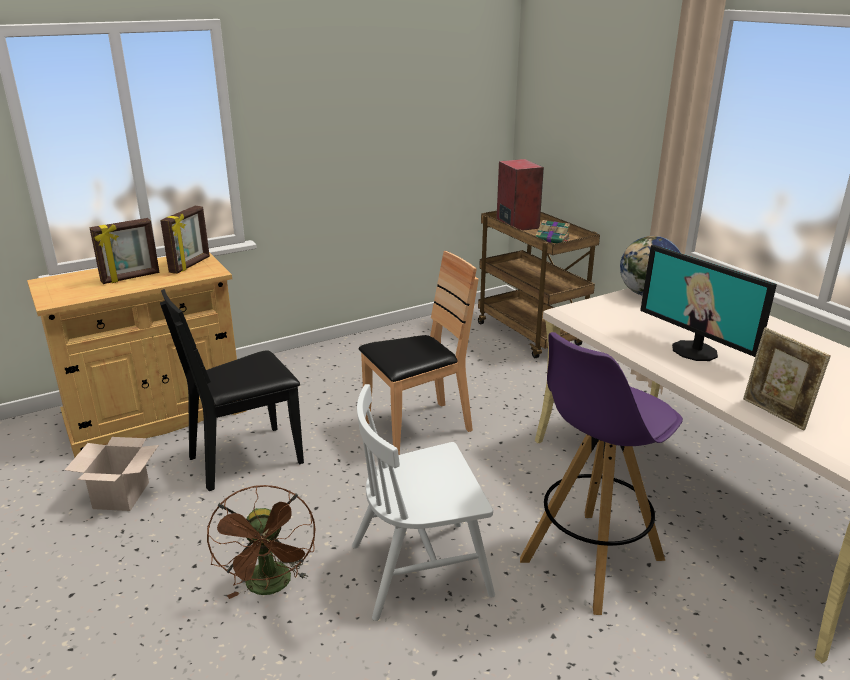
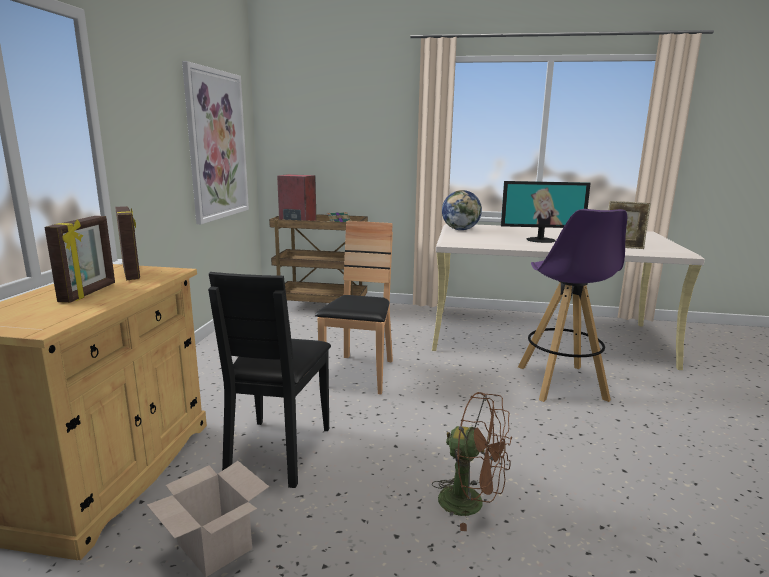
camera: 50 degrees left, 10 degrees down
white chair [352,384,495,621] -> none
none -> picture [182,61,249,224]

